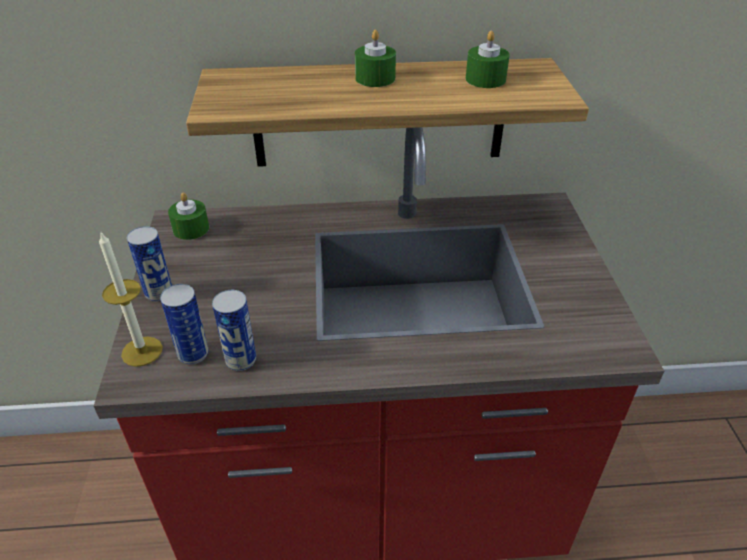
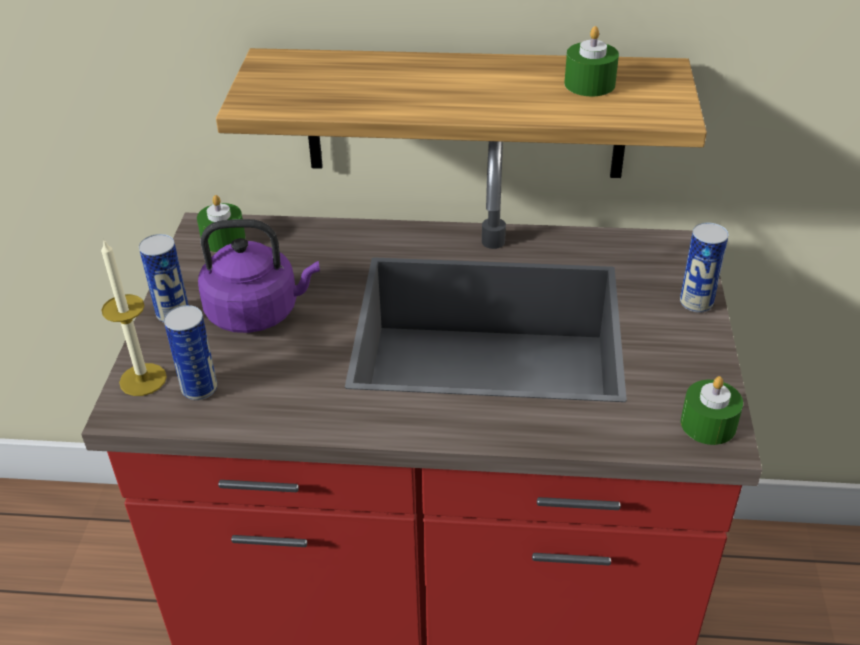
camera: 10 degrees right, 0 degrees up
can [212,290,256,371] -> can moved to [680,223,729,313]
green candle [355,30,396,87] -> green candle moved to [681,376,743,445]
none -> purple kettle [198,219,320,333]

